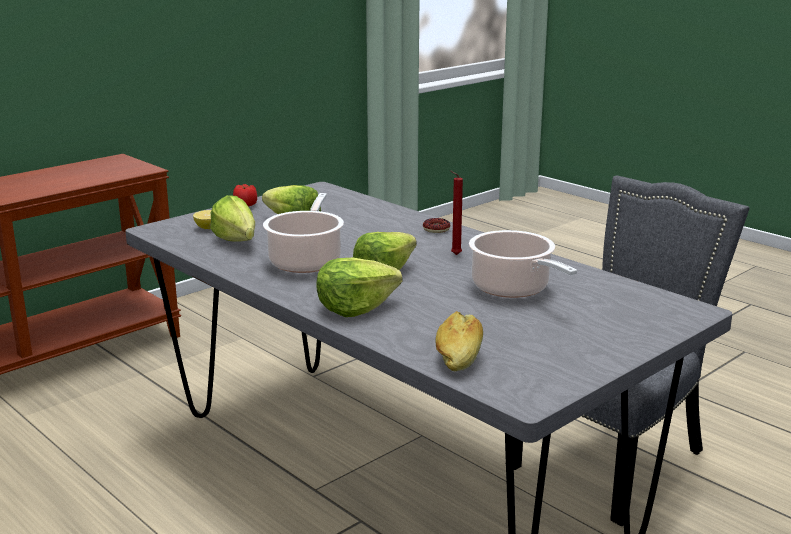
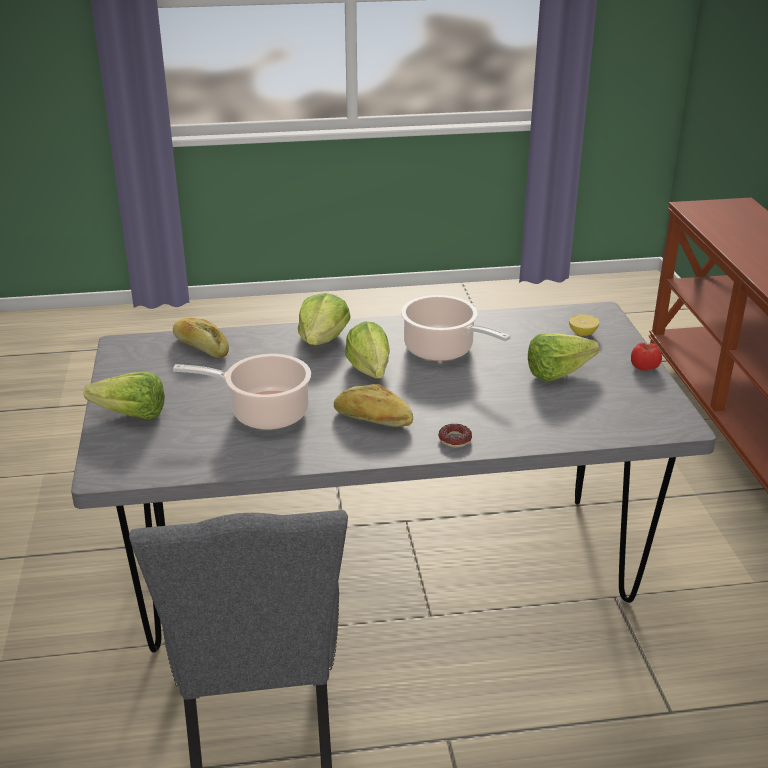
camera: 125 degrees right, 10 degrees up
lettuce [210,195,255,242] -> lettuce moved to [83,372,165,420]
red candle [450,170,463,255] -> bread [334,384,413,427]

